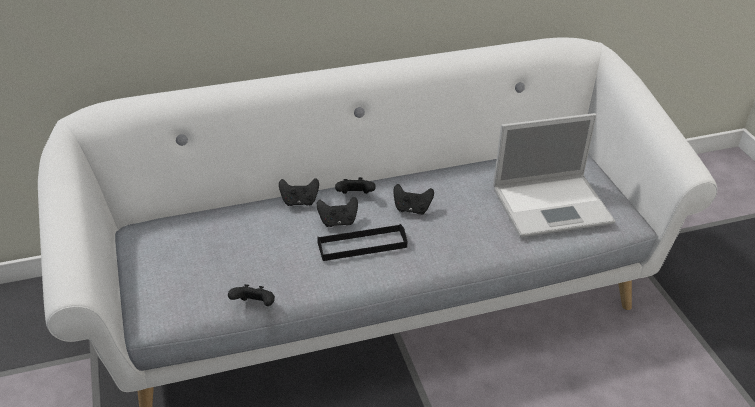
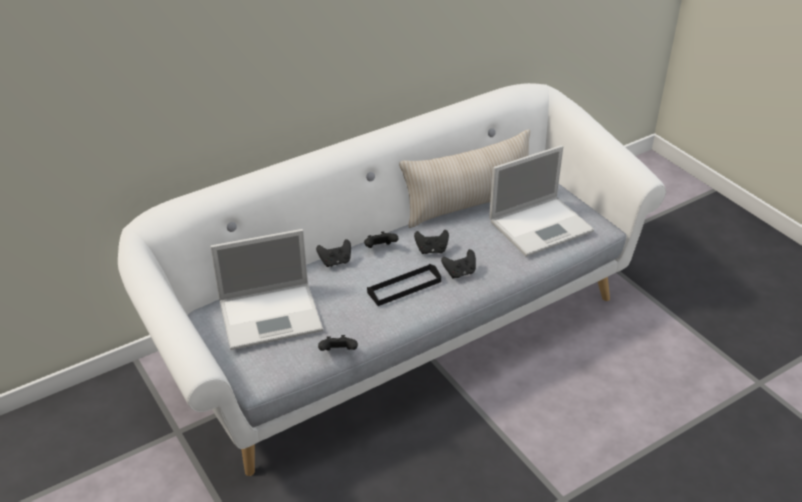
camera: 15 degrees left, 0 degrees up
black game controller [316,197,358,227] -> black game controller moved to [441,249,476,279]
none -> laptop [210,229,323,350]
none -> beige pillow [399,129,530,228]

